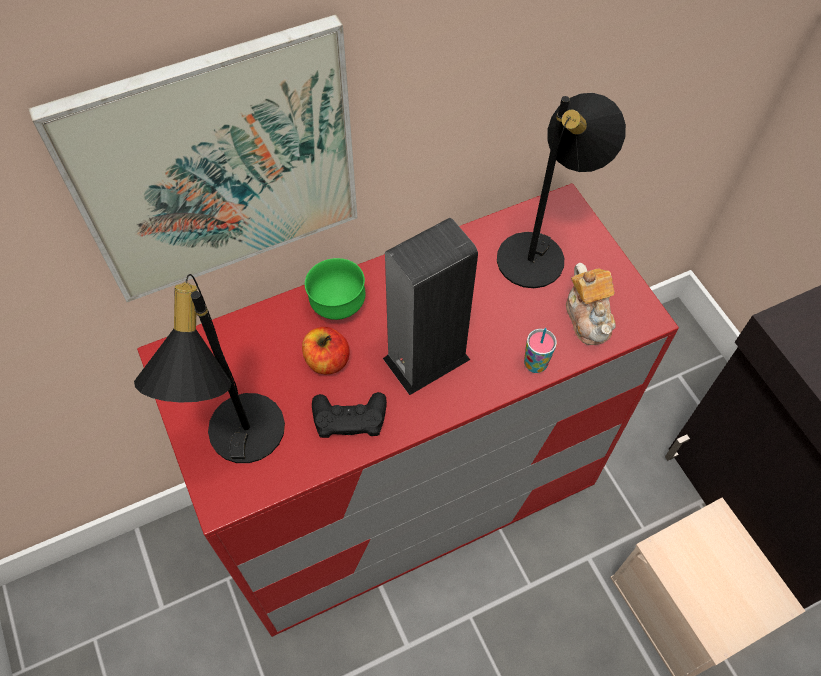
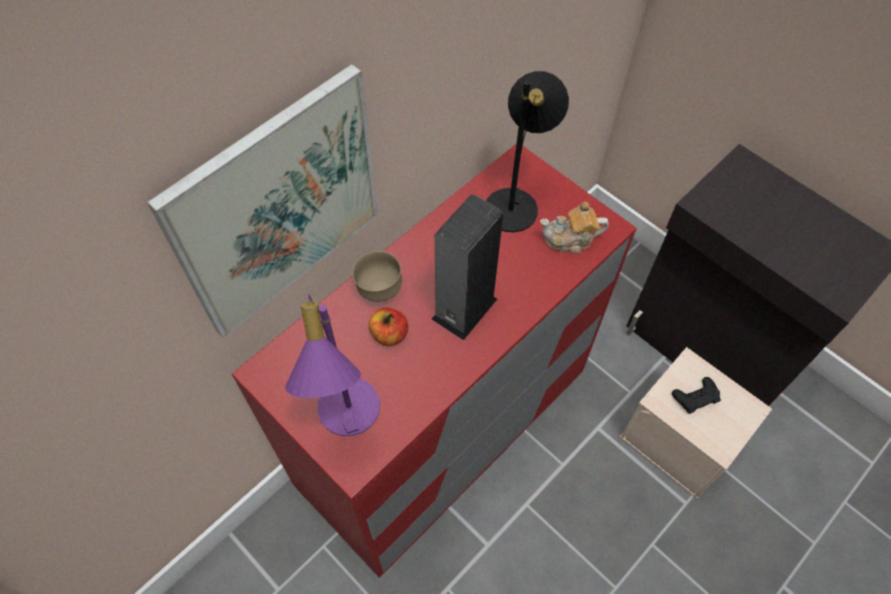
camera: 20 degrees left, 0 degrees up
black table lamp [134,274,285,463] -> purple table lamp [285,294,380,436]
green bowl [305,258,365,320] -> brown bowl [352,251,402,302]
black game controller [312,392,387,438] -> black game controller moved to [672,377,721,414]
cup [524,328,557,373] -> none
teapot [566,263,616,345] -> teapot turned 120 degrees clockwise [540,202,609,254]

